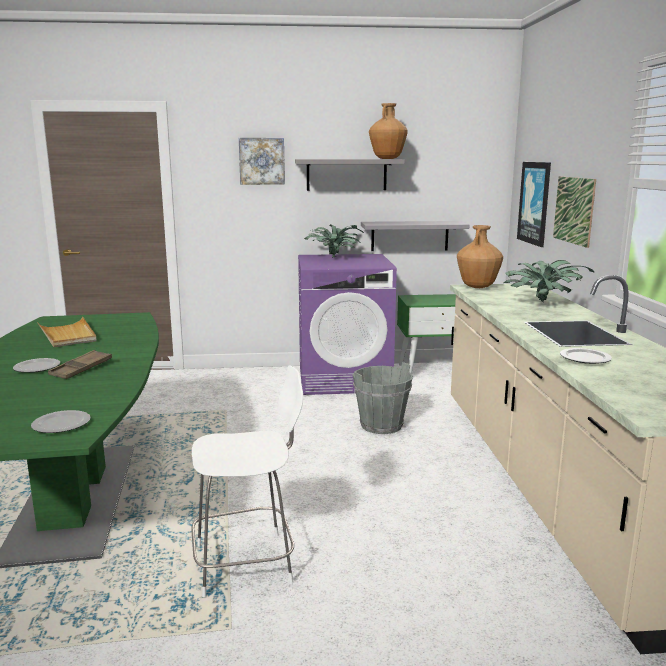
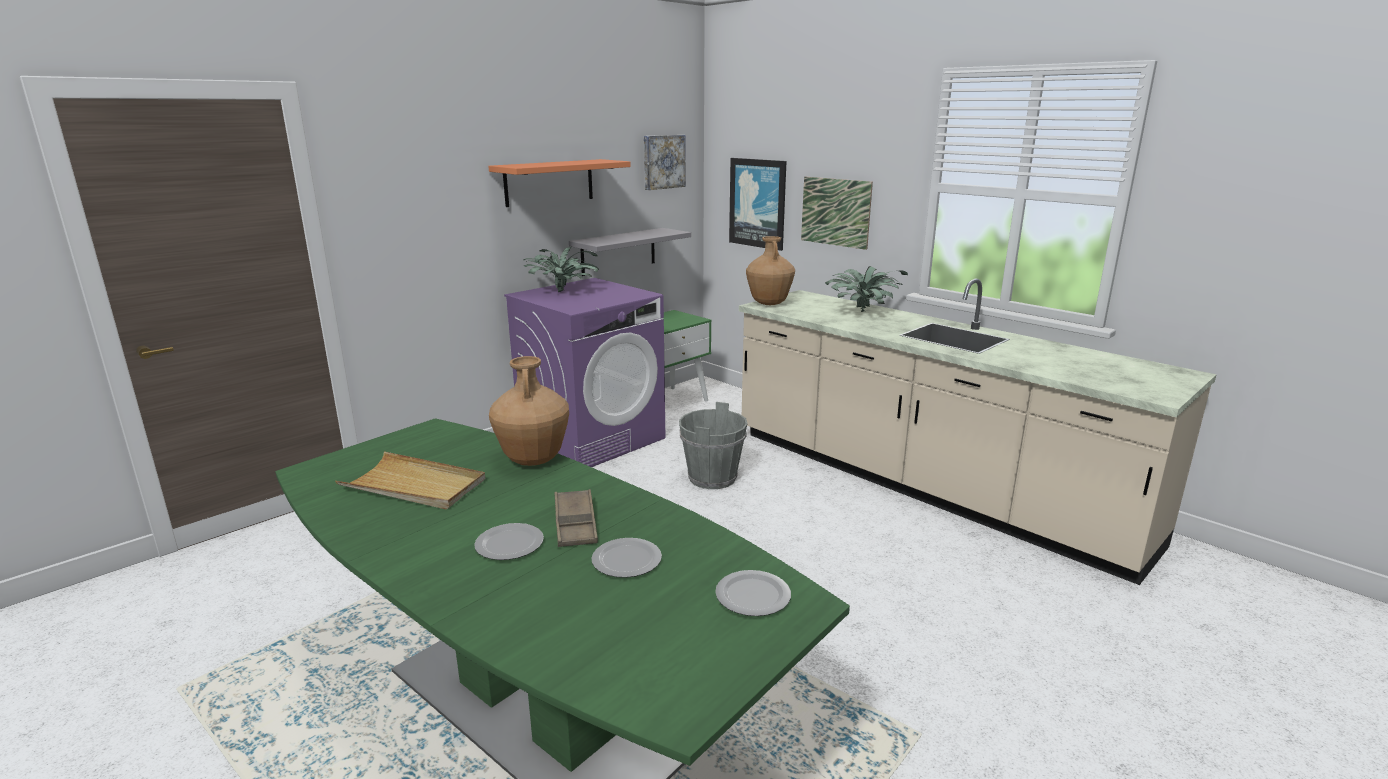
camera: 40 degrees left, 5 degrees up
white chair [191,365,303,597] -> none
picture [239,138,285,185] -> picture moved to [644,135,686,190]
grey shelf [295,159,405,191] -> orange shelf [488,159,631,207]
brown vase [369,103,408,159] -> brown vase moved to [489,356,569,466]
plate [560,348,612,364] -> plate moved to [591,538,662,578]

